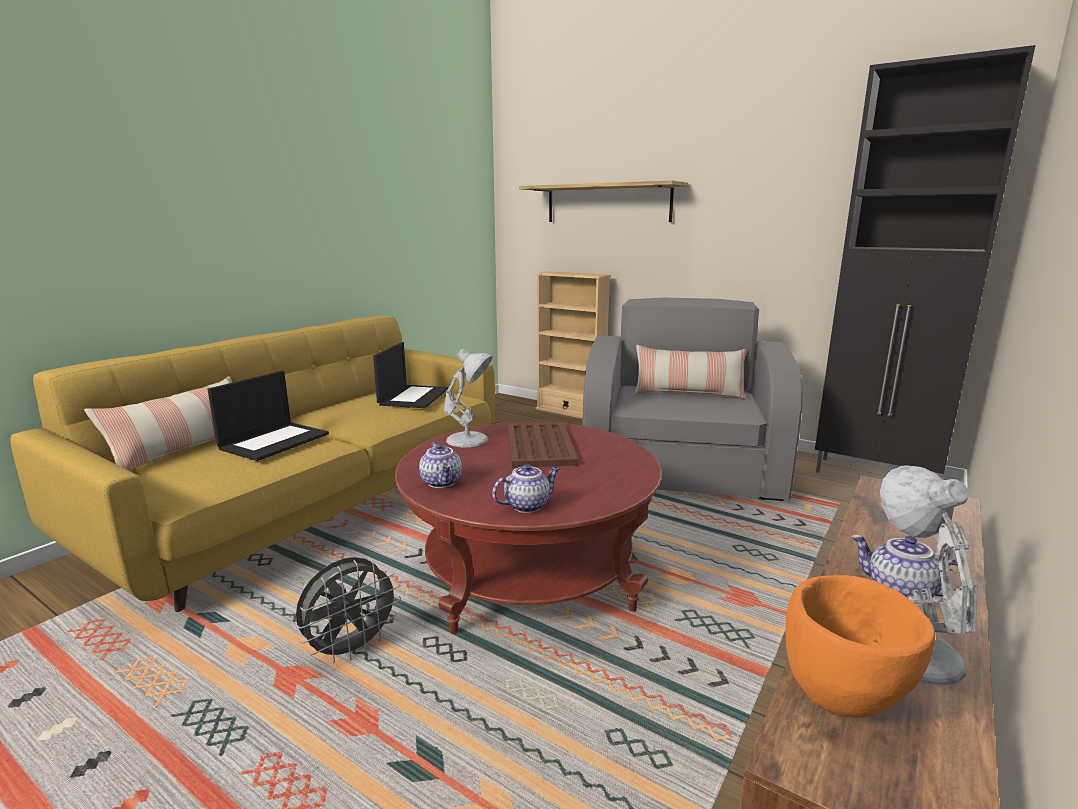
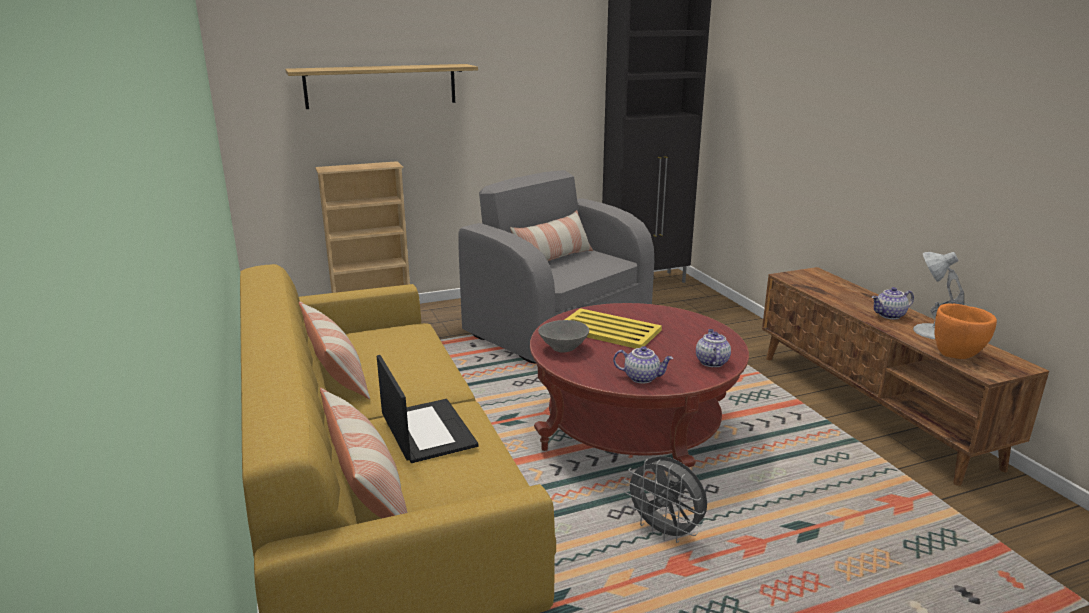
camera: 55 degrees left, 5 degrees up
grey fan [296,557,401,664] -> grey fan turned 135 degrees clockwise [624,456,707,543]
laptop [373,342,448,408] -> none
white table lamp [443,349,493,448] -> grey bowl [538,320,589,352]
brown tray [507,422,578,468] -> yellow tray [565,308,662,349]
none -> pillow [299,301,370,399]

